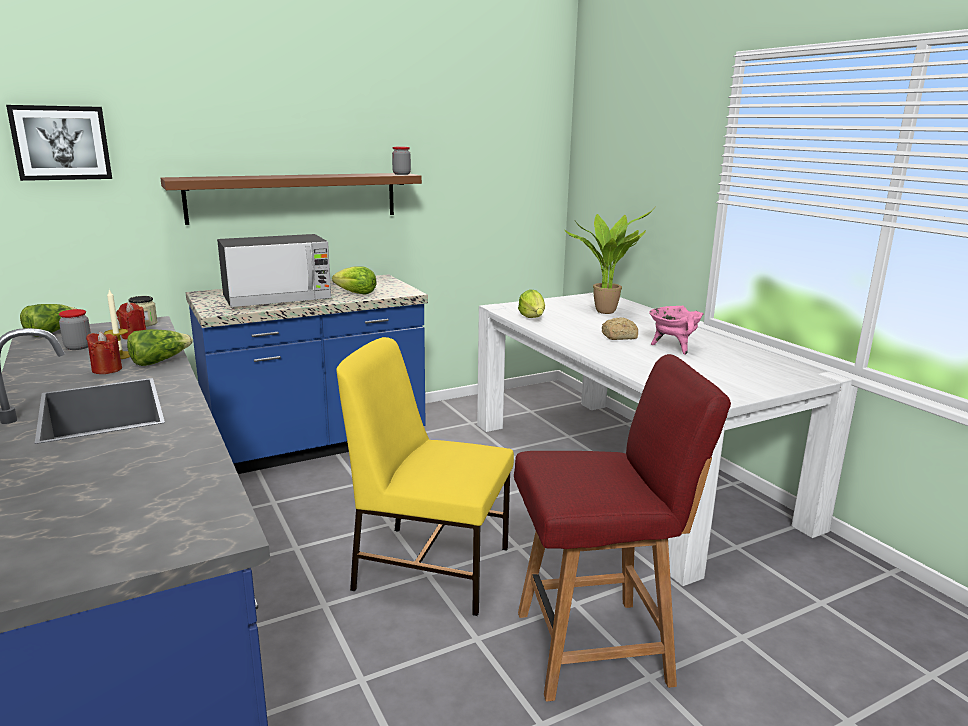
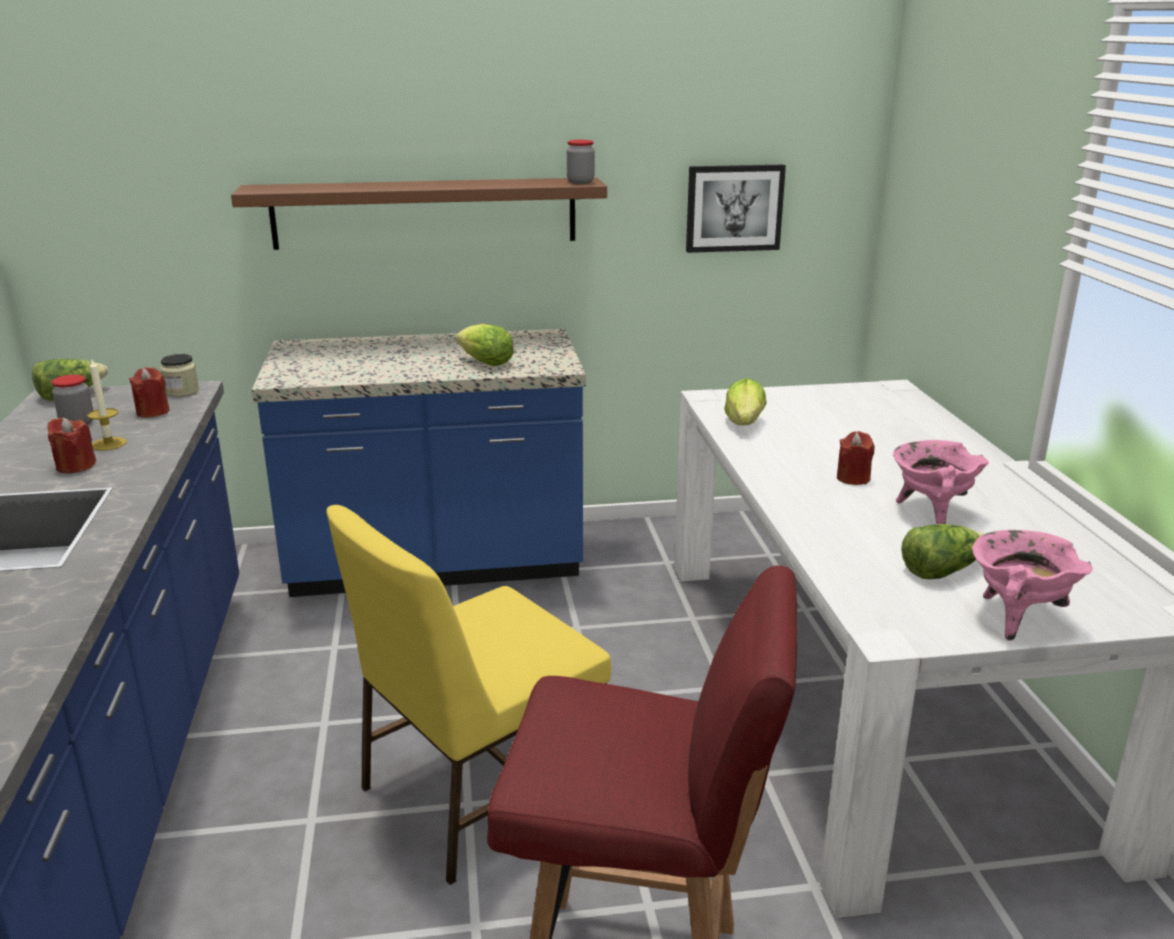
camera: 20 degrees right, 5 degrees up
picture [6,105,112,181] -> picture moved to [686,165,786,253]
lettuce [127,329,193,366] -> lettuce moved to [901,524,983,579]
microwave [217,234,331,307] -> none
yellow chair [336,337,514,616] -> yellow chair turned 75 degrees counterclockwise [327,505,611,885]
potted plant [564,209,654,314] -> none
bread [602,318,638,340] -> red candle [837,431,875,485]
none -> pink cooking pot [972,530,1093,641]

